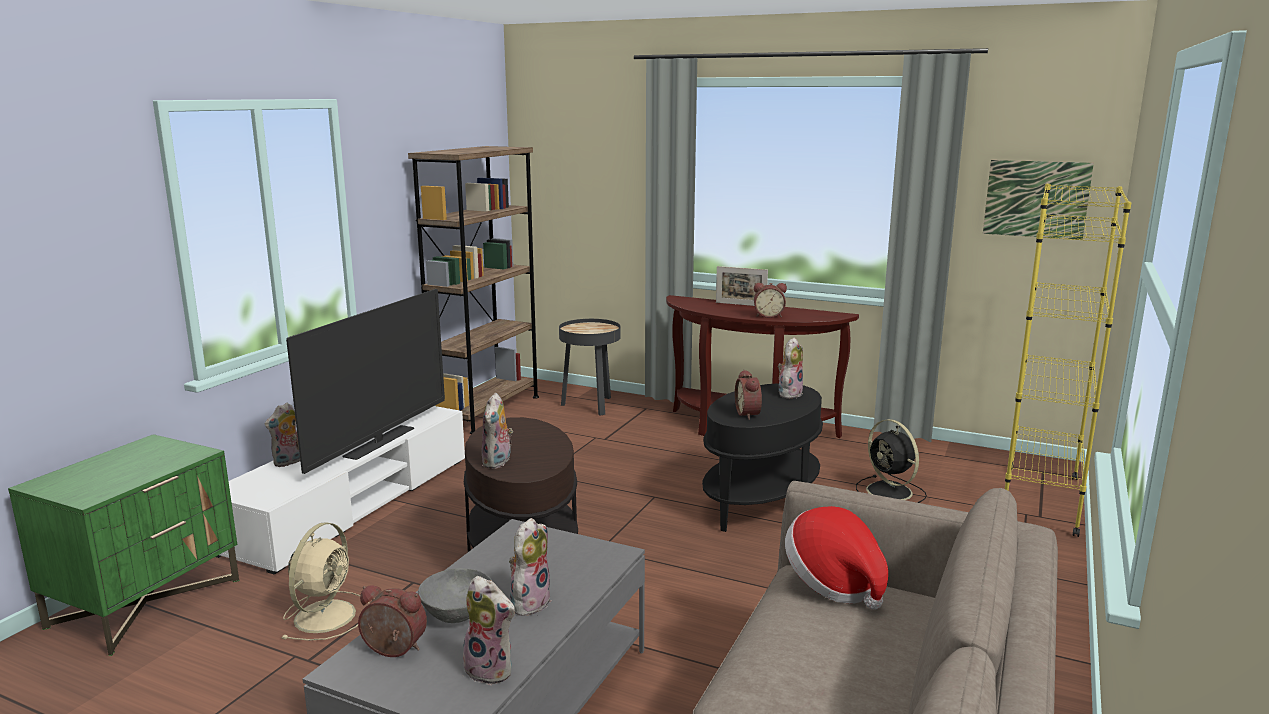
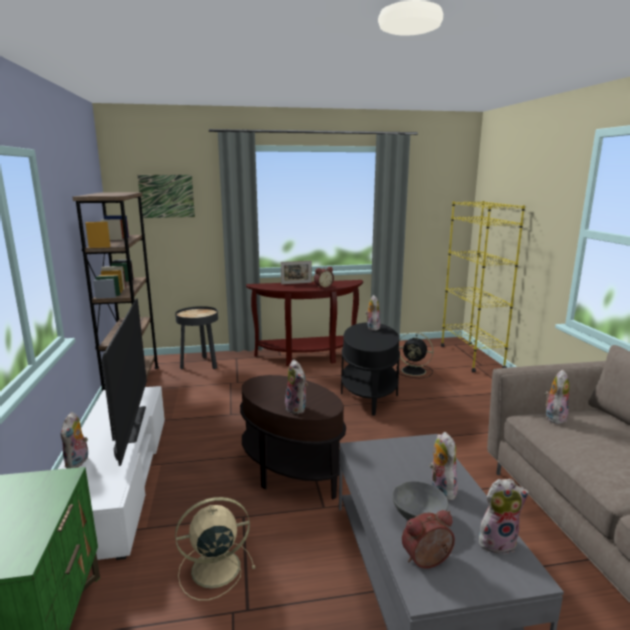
camera: 35 degrees left, 0 degrees up
beige fan [281,522,369,641] -> beige fan turned 90 degrees counterclockwise [175,497,255,601]
alarm clock [735,370,762,419] -> none
hat [785,506,888,609] -> plush toy [545,370,569,424]
picture [983,160,1094,240] -> picture moved to [137,175,195,218]

